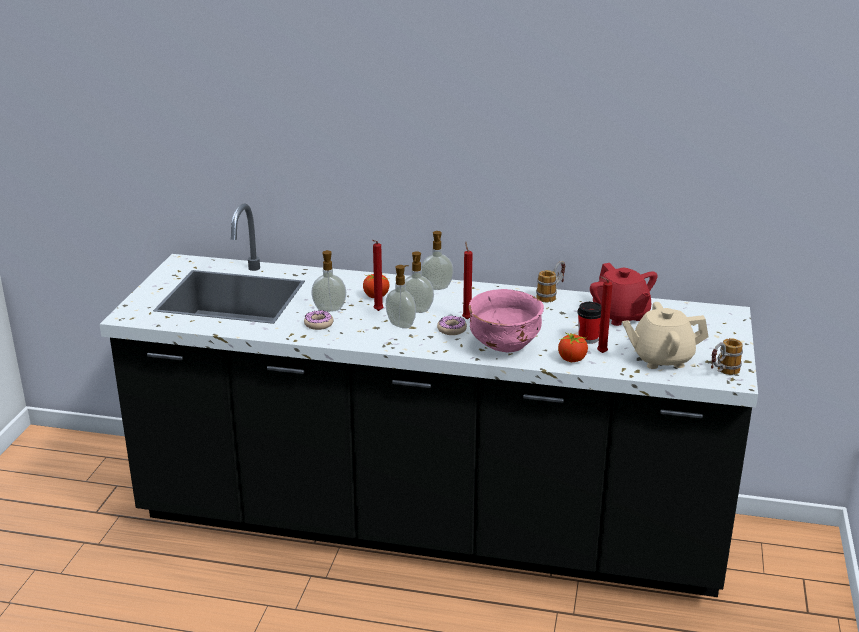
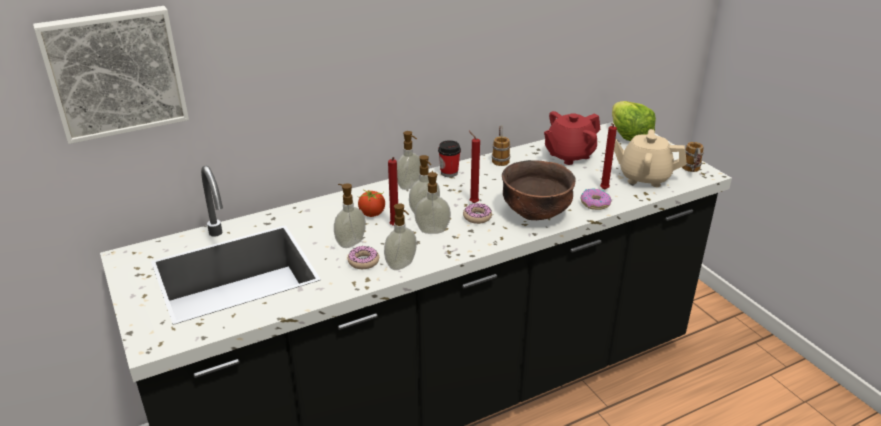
camera: 40 degrees left, 5 degrees up
pink bowl [469,289,544,352] -> brown bowl [502,160,576,220]
tomato [558,332,588,362] -> donut [581,189,611,210]
cup [577,302,602,344] -> cup moved to [438,140,461,177]
red teapot [590,263,658,326] -> red teapot turned 120 degrees clockwise [544,111,600,165]
beige teapot [622,302,709,369] -> beige teapot turned 60 degrees clockwise [614,129,687,187]
none -> picture [33,6,189,144]
none -> soap dispenser [384,203,417,270]
none -> lettuce [612,101,656,141]

